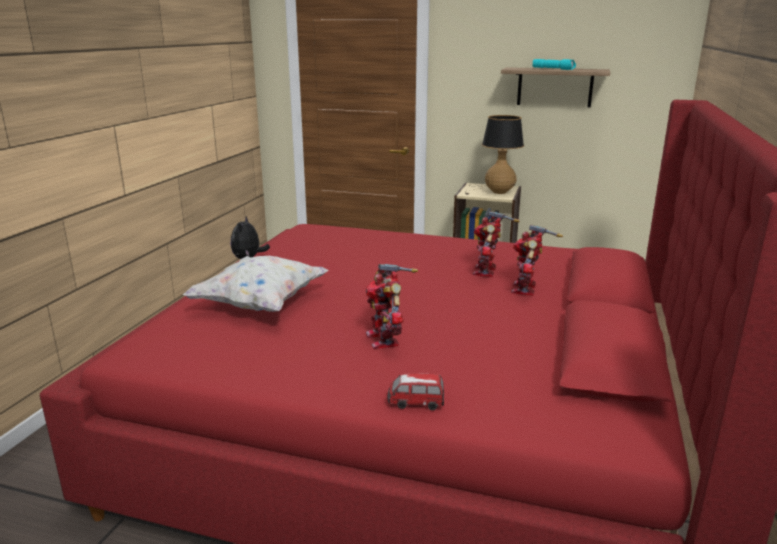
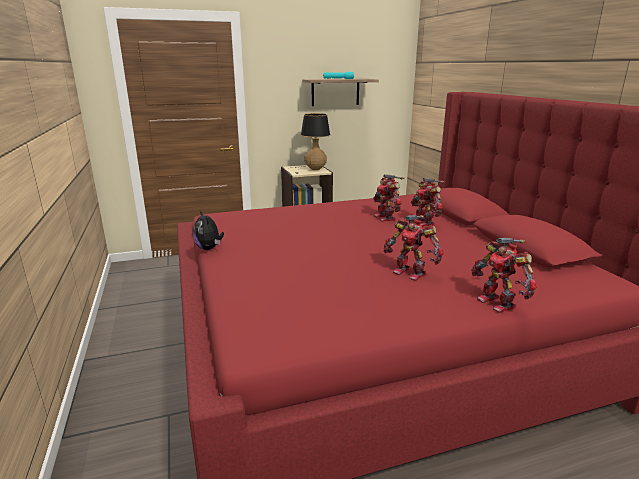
camera: 35 degrees left, 0 degrees up
white pillow [183,256,329,312] -> none
toy car [387,373,444,410] -> toy robot [471,238,537,313]

